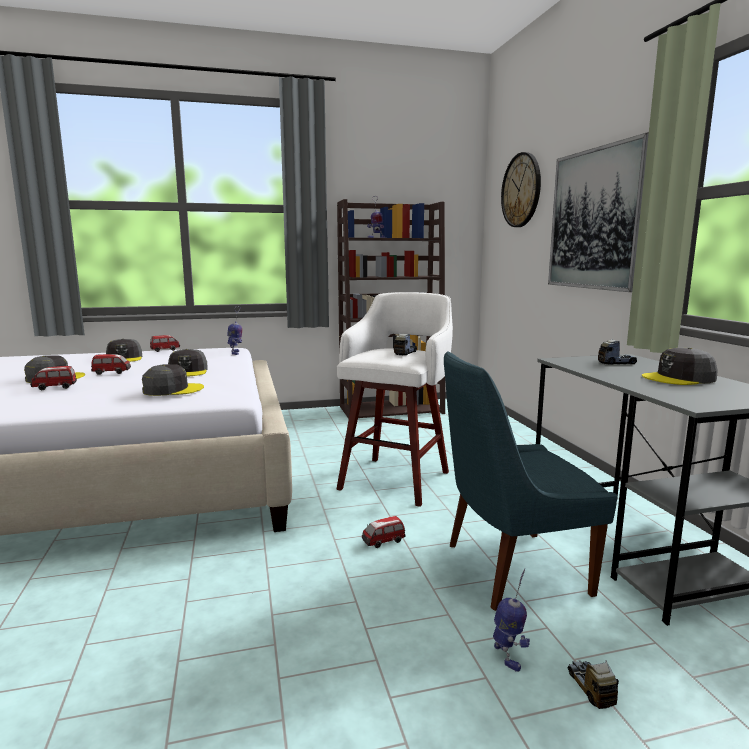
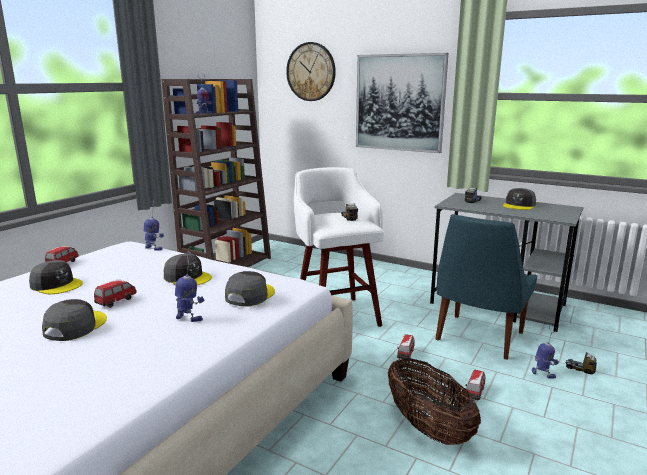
camera: 45 degrees left, 5 degrees up
toy car [30,366,77,390] -> toy car moved to [465,370,485,400]
none -> toy robot [175,251,205,322]
none -> basket [388,358,481,445]

